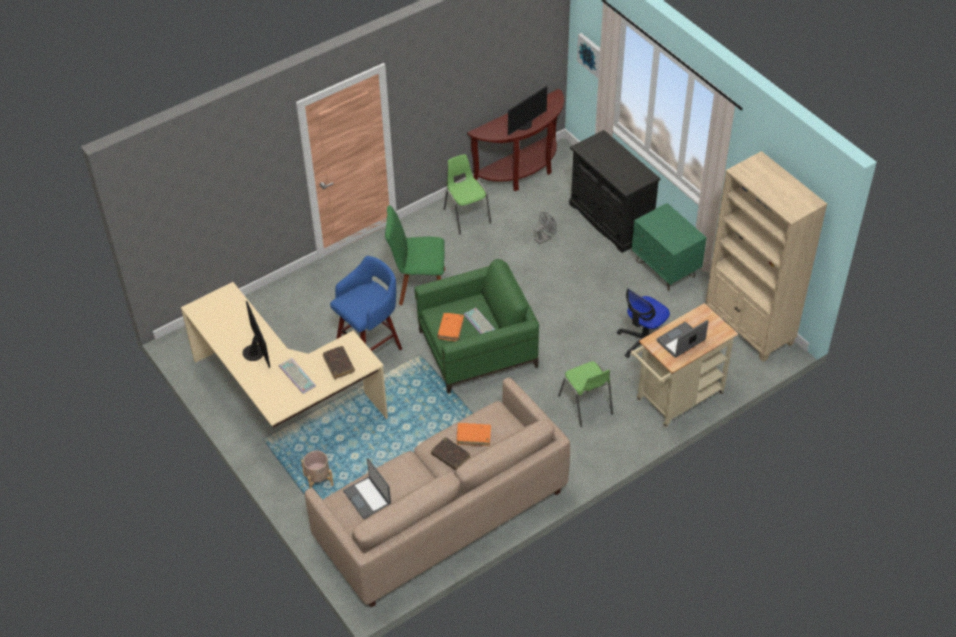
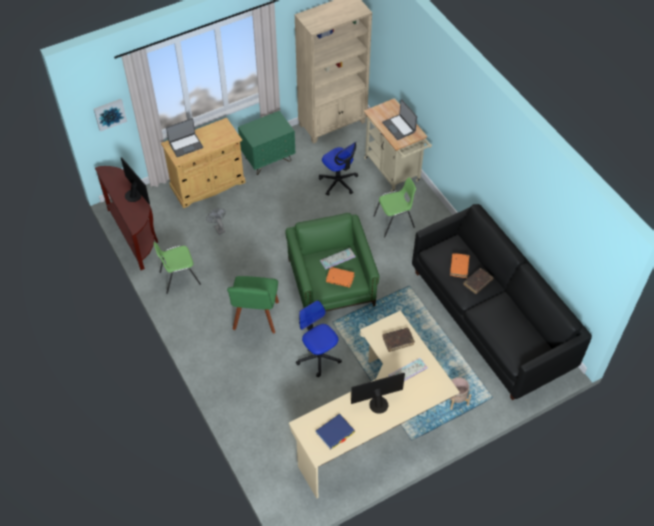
camera: 85 degrees left, 5 degrees up
beige sofa [305,377,570,608] -> black sofa [412,204,592,400]
blue stool [330,256,402,351] -> office chair [296,300,342,377]
laptop [343,458,391,519] -> laptop moved to [166,118,203,157]
black cabinet [569,130,660,253] -> beige cabinet [161,118,246,208]
none -> blue book [315,414,355,450]

